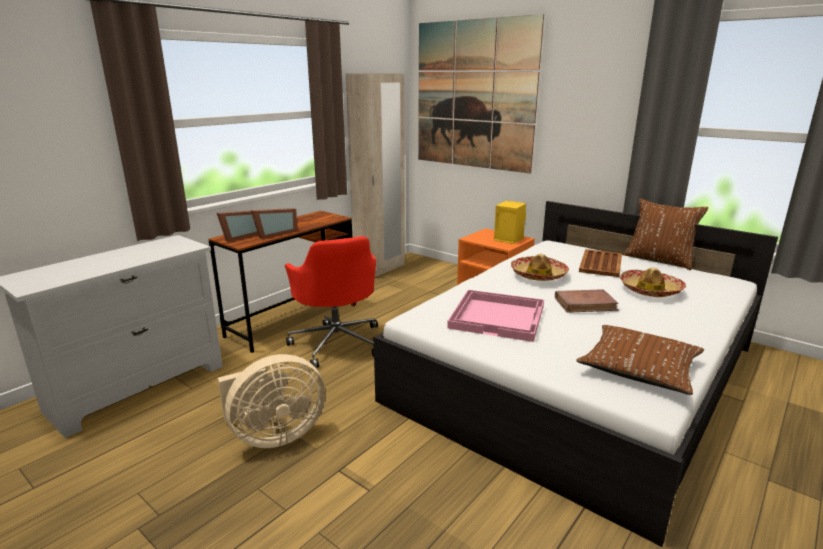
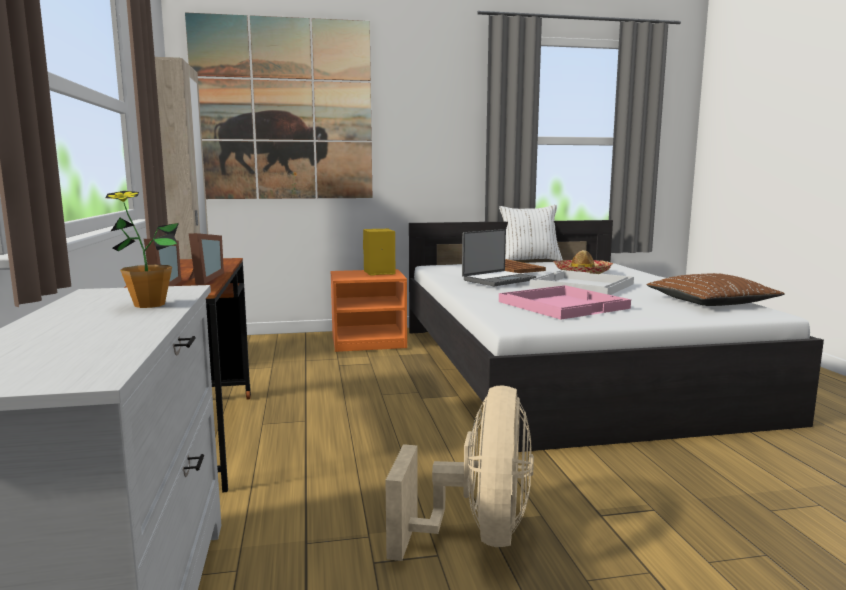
camera: 50 degrees left, 10 degrees down
red office chair [285,236,378,368] -> none
hat [511,254,569,281] -> laptop [462,229,536,286]
brown book [555,289,619,313] -> white tray [529,270,634,295]
brown pillow [623,198,708,270] -> white pillow [499,205,563,261]
none -> potted plant [105,191,179,308]

